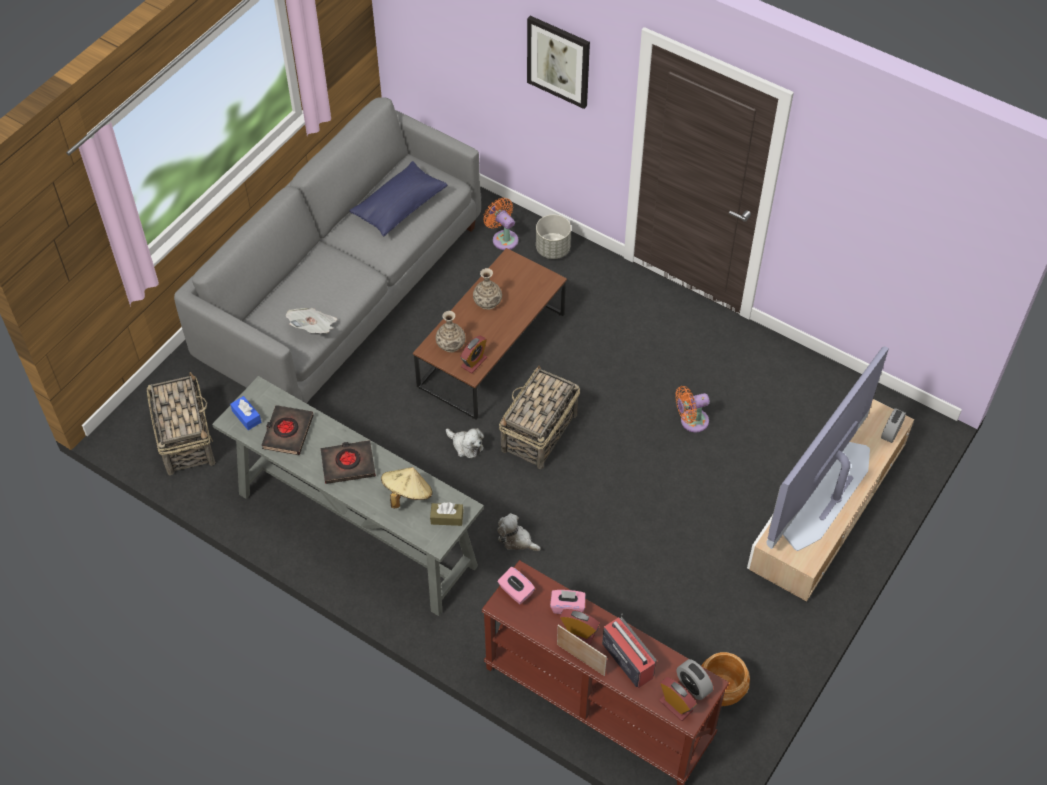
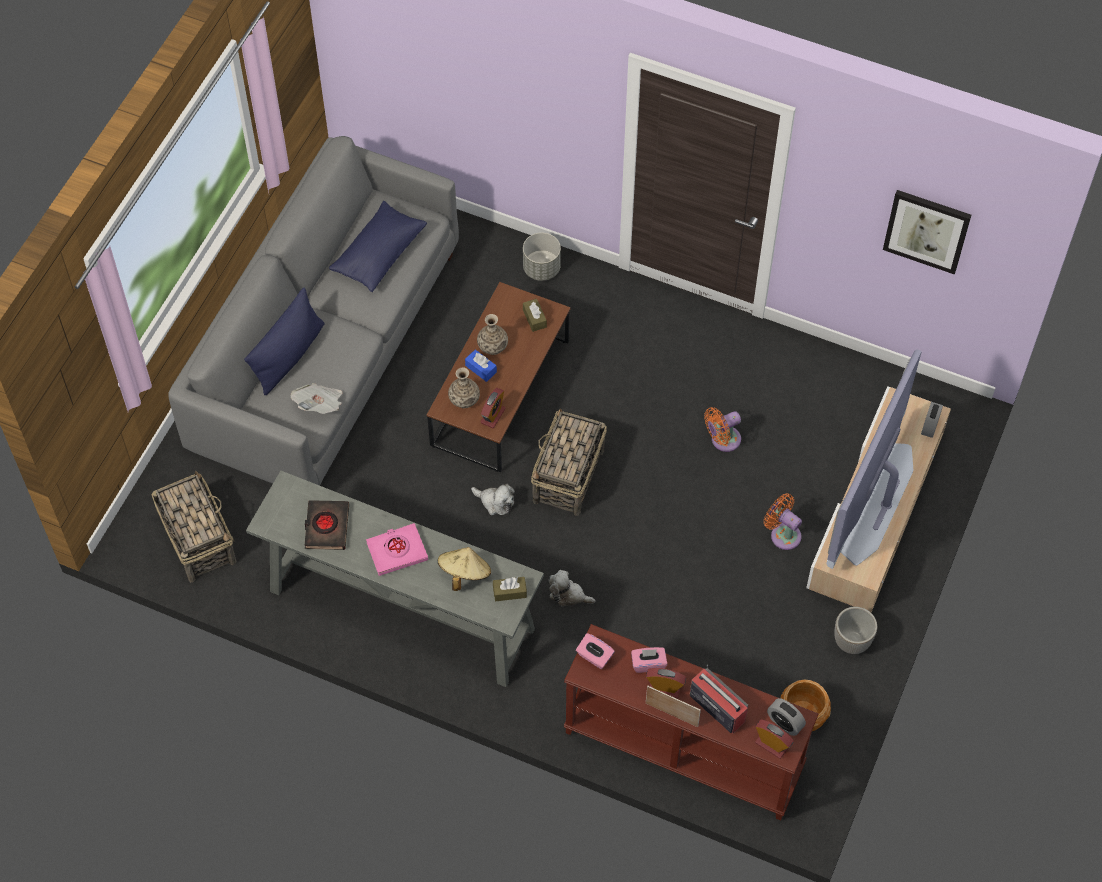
camera: 10 degrees left, 5 degrees up
blue tissue box [230,396,261,430] -> blue tissue box moved to [465,350,497,382]
black book [321,440,376,484] -> pink book [366,523,428,576]
orange fan [483,198,518,250] -> orange fan moved to [764,494,802,550]
picture [527,16,590,109] -> picture moved to [883,190,971,274]
none -> blue pillow [244,287,324,395]
none -> brown tissue box [523,299,547,332]
none -> planter [835,607,877,654]

